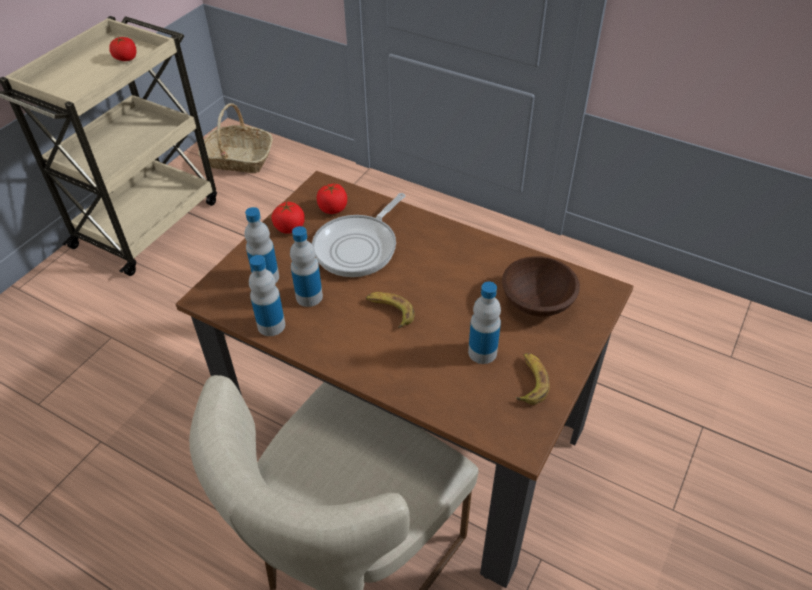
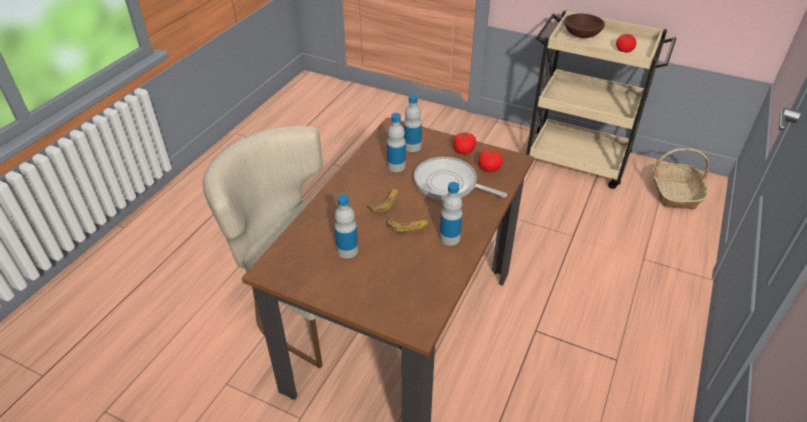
camera: 85 degrees right, 5 degrees down
bottle [249,255,285,336] -> bottle moved to [440,182,463,246]
brown bowl [502,256,580,317] -> brown bowl moved to [565,14,605,38]
banana [516,353,550,405] -> banana moved to [387,216,430,233]

